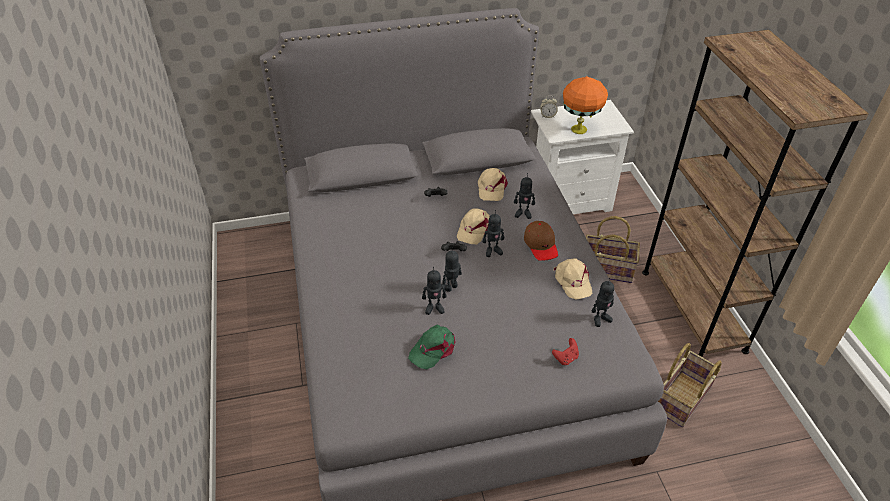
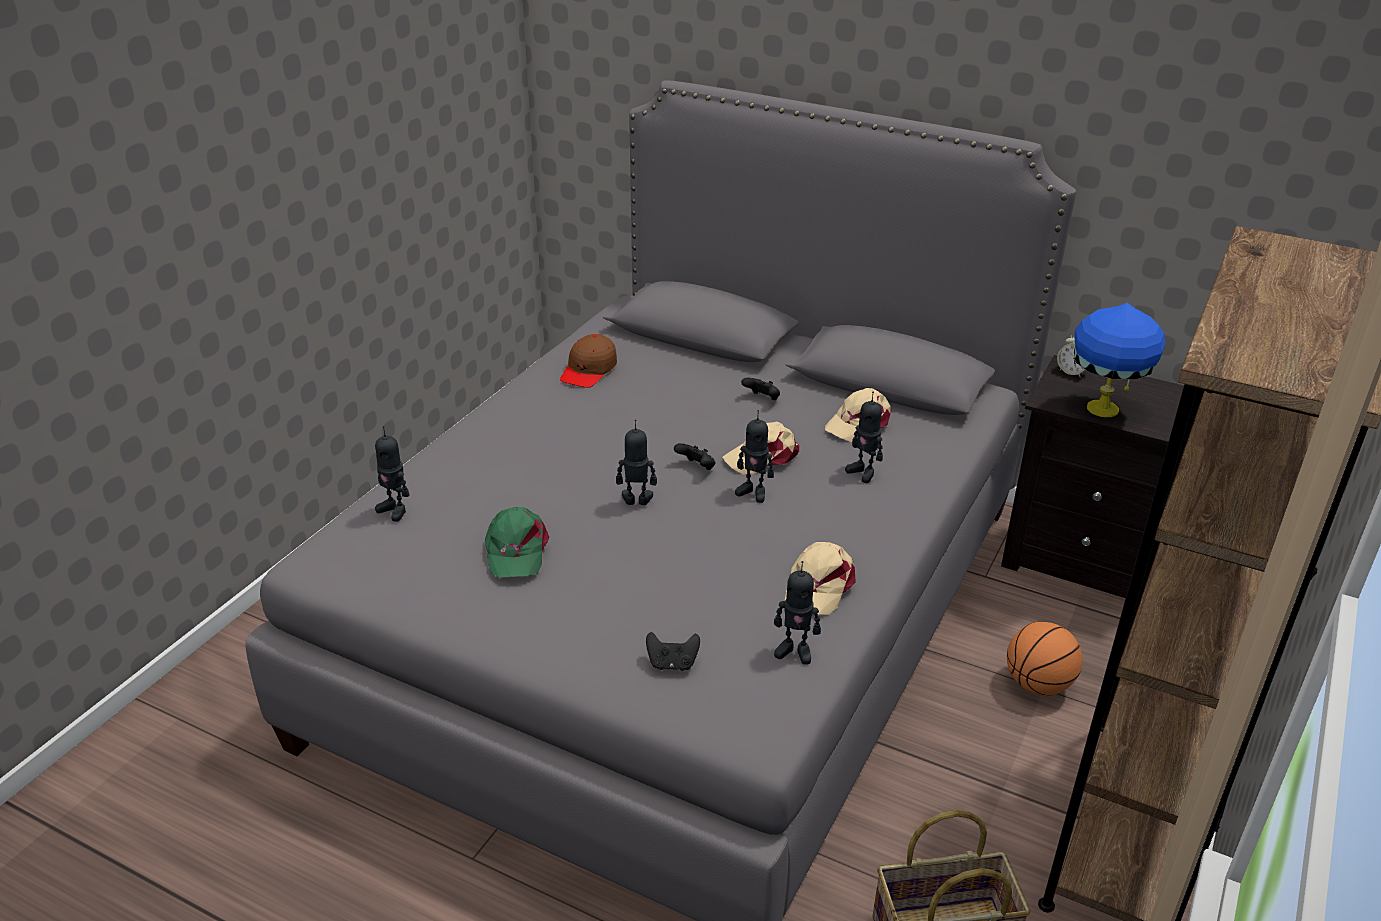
camera: 40 degrees right, 10 degrees down
green cap [408,325,456,369] -> green cap turned 90 degrees counterclockwise [485,507,549,578]
toy robot [422,270,446,315] -> toy robot moved to [375,426,409,522]
brown cap [524,221,558,261] -> brown cap moved to [560,334,617,388]
white nightstand [531,100,634,214] -> black nightstand [1001,355,1184,598]
red game controller [552,338,579,365] -> black game controller [646,632,700,671]
orange table lamp [563,76,608,134] -> blue table lamp [1074,303,1166,417]
basket [586,216,640,283] -> basketball [1007,622,1082,695]

